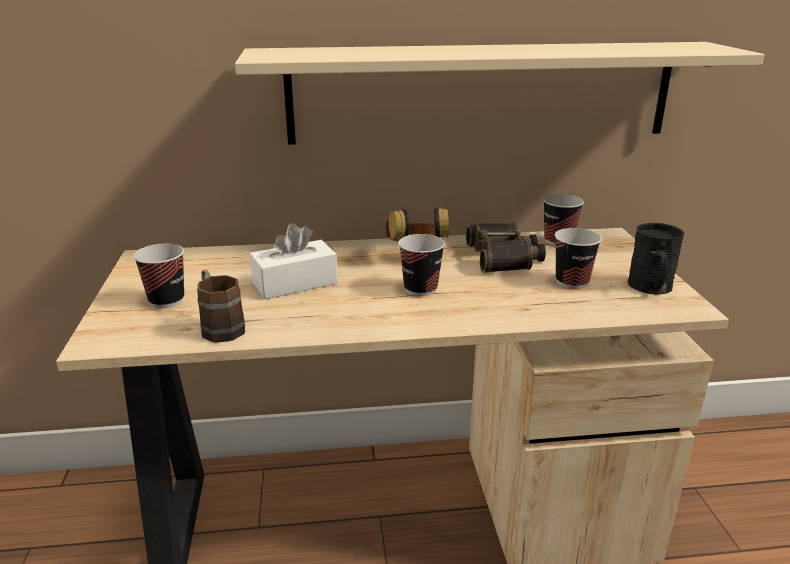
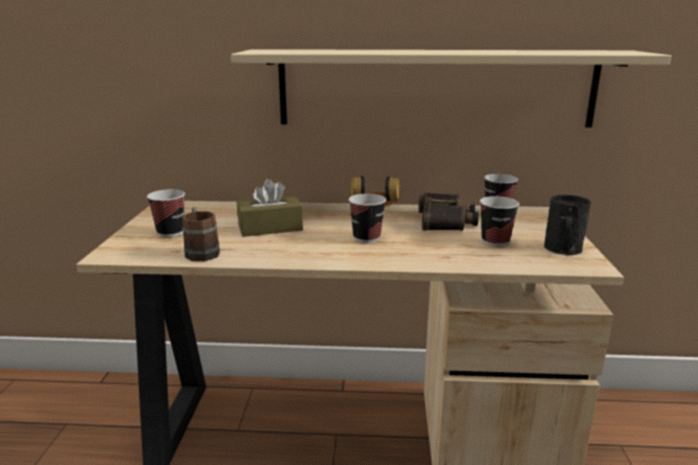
camera: 10 degrees right, 5 degrees down
white tissue box [250,223,338,299] -> brown tissue box [237,179,303,237]

